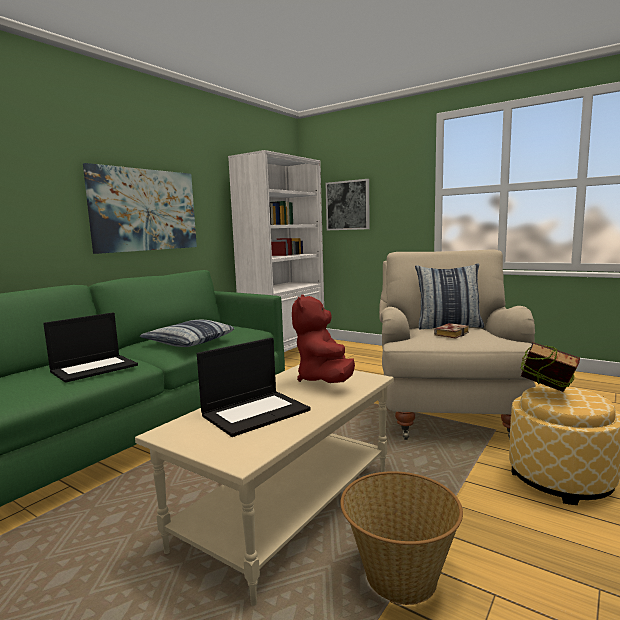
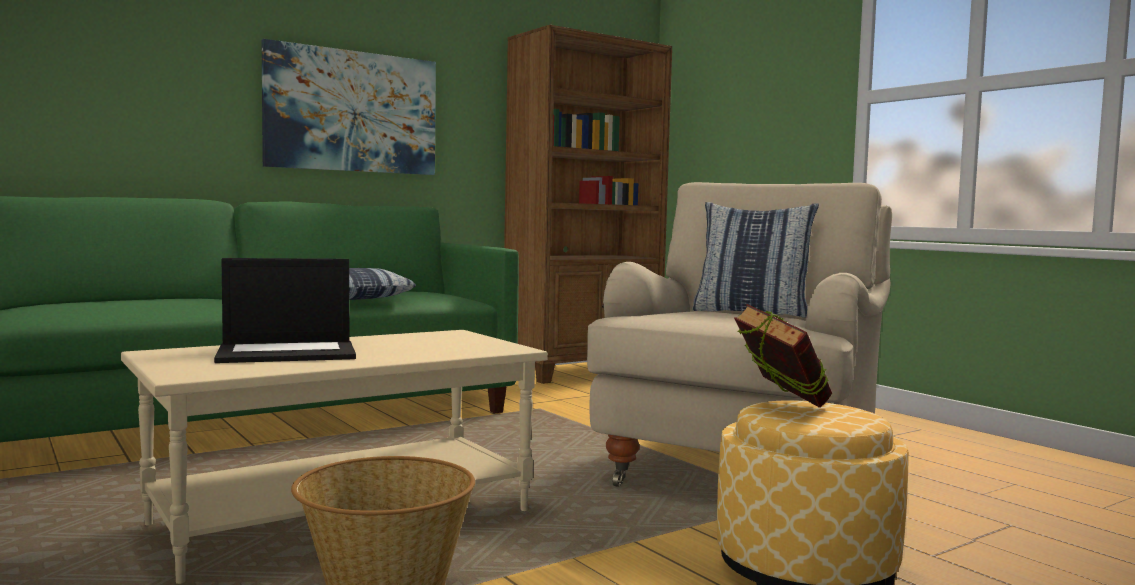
camera: 20 degrees right, 5 degrees down
laptop [43,312,138,383] -> none
white bookcase [228,150,324,352] -> brown bookcase [504,25,672,384]
red plush toy [292,295,355,383] -> none
picture [325,179,370,230] -> none
book [434,323,469,338] -> none

